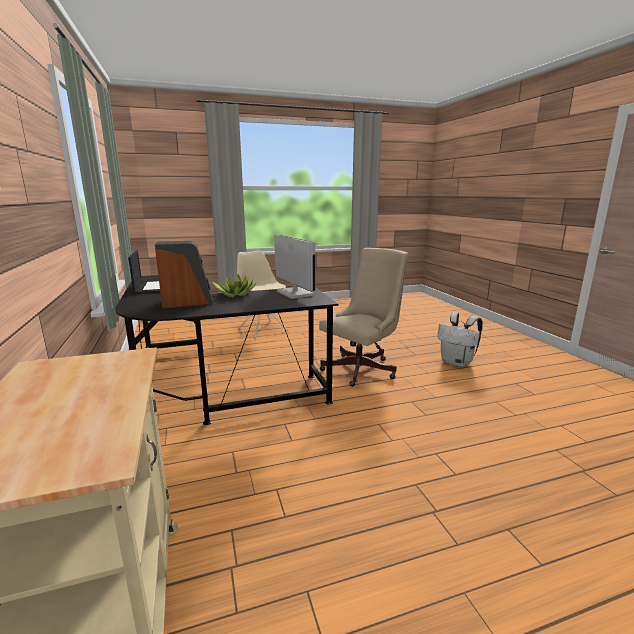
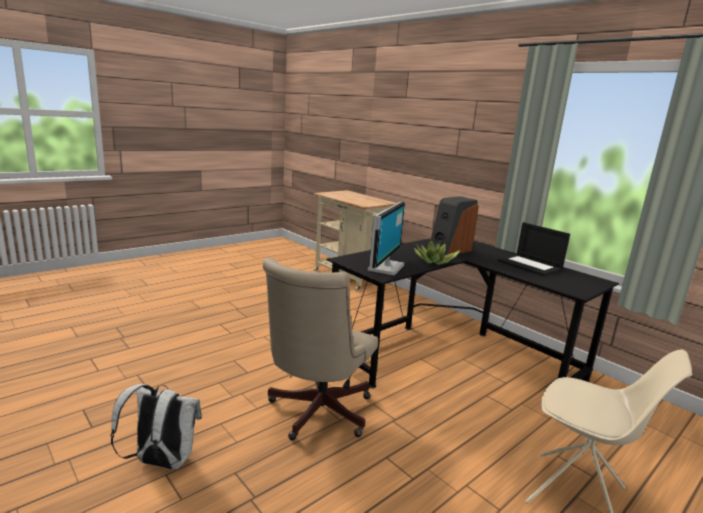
camera: 155 degrees right, 0 degrees up
monitor [274,235,315,299] -> monitor turned 105 degrees counterclockwise [368,202,405,275]

